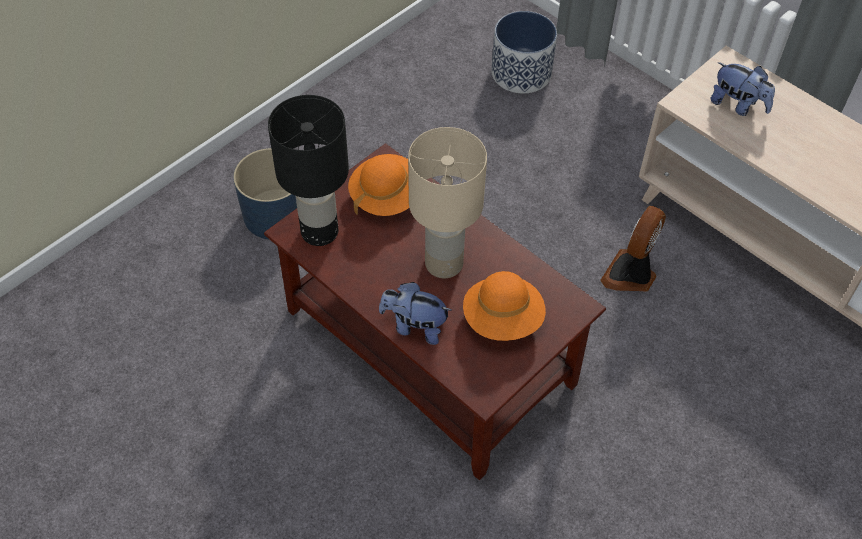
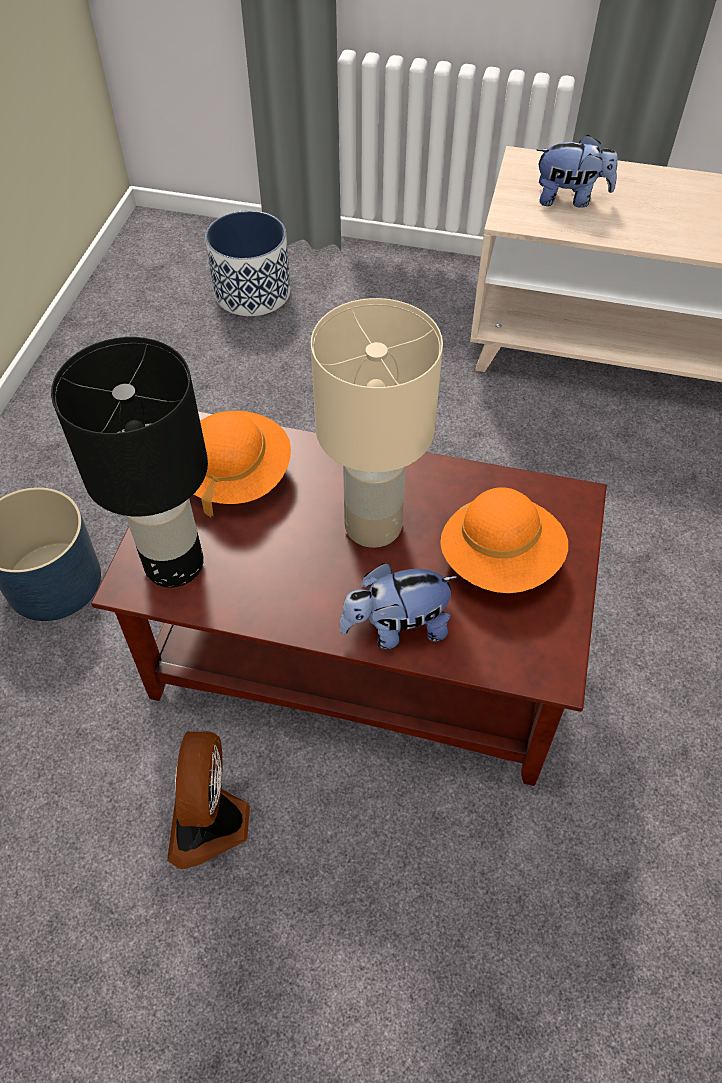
camera: 30 degrees left, 0 degrees up
fan [600,206,666,292] -> fan moved to [167,731,250,869]

